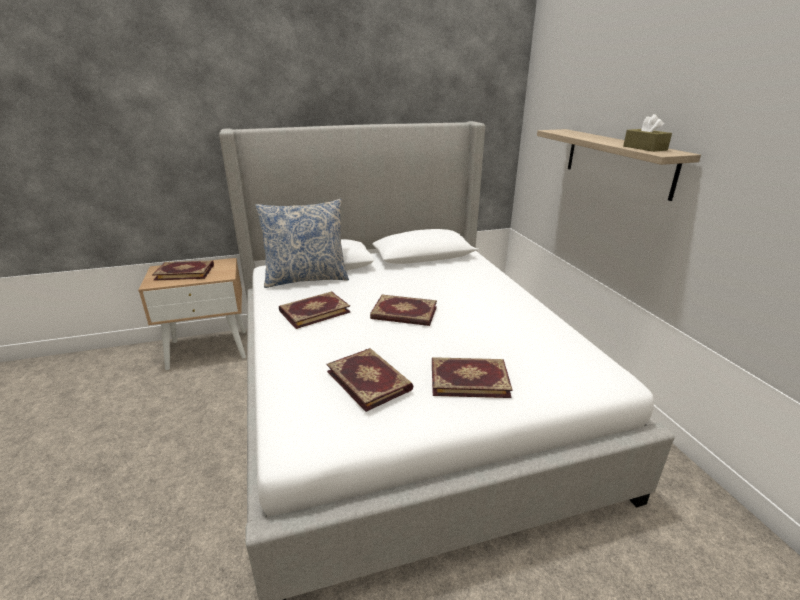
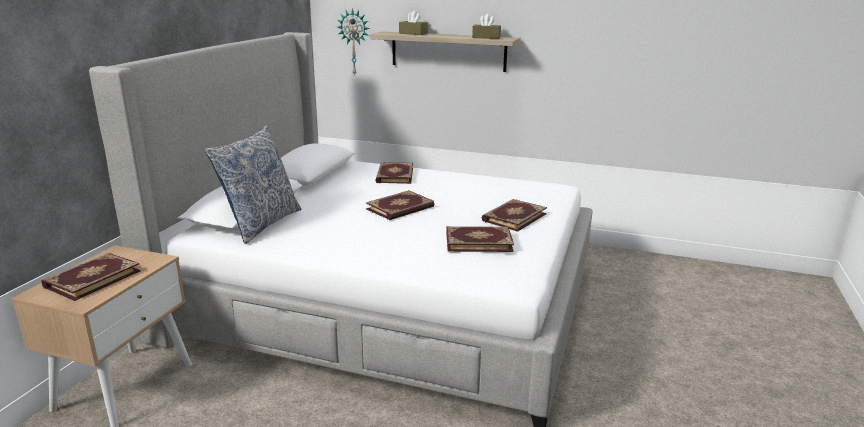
camera: 55 degrees left, 5 degrees down
book [279,291,350,329] -> book moved to [375,163,413,184]
none -> wall clock [337,8,370,76]
none -> brown tissue box [399,11,428,35]

